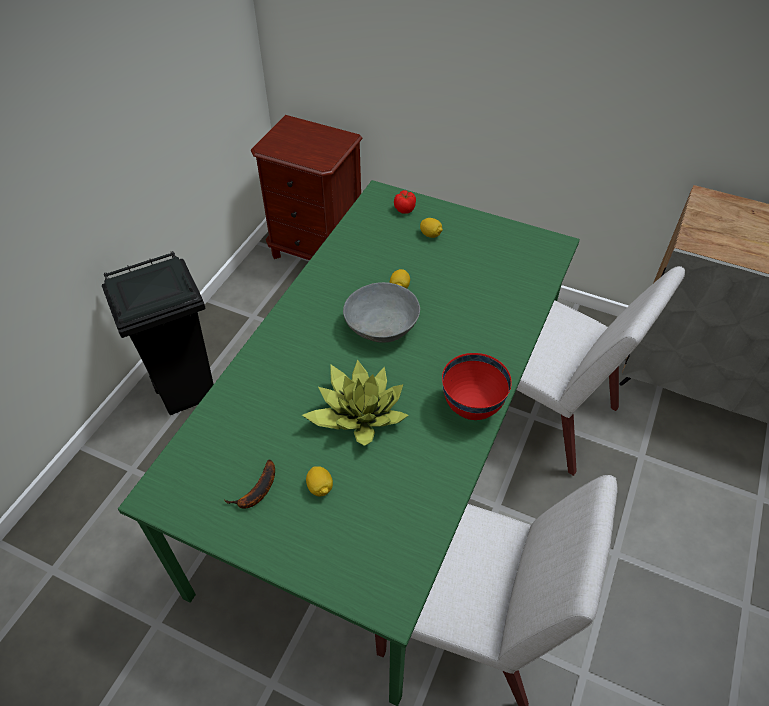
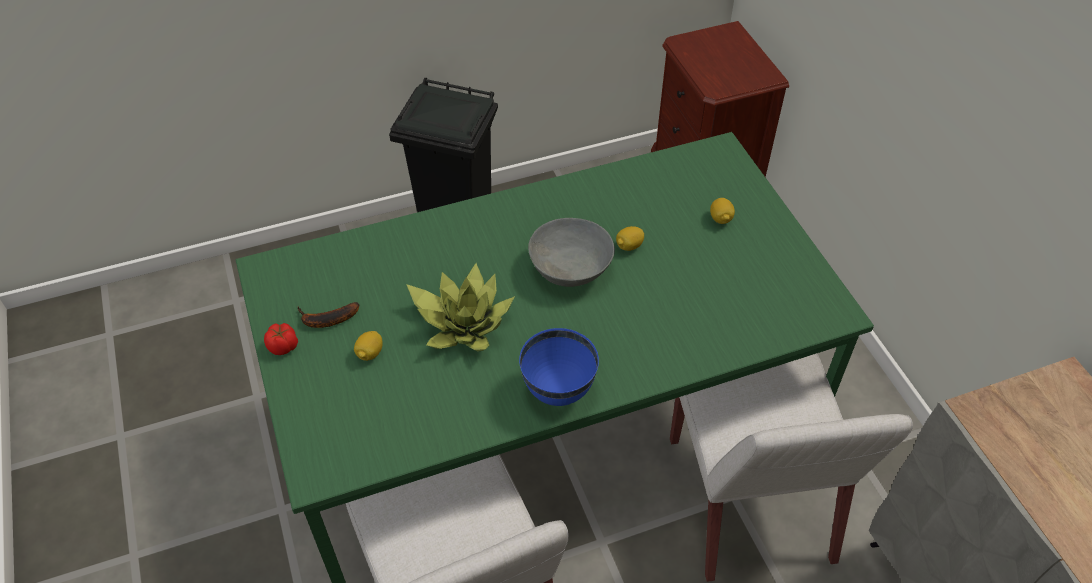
camera: 45 degrees right, 0 degrees up
tomato [394,190,416,214] -> tomato moved to [264,323,298,355]
red bowl [442,353,512,420] -> blue bowl [519,328,599,406]

